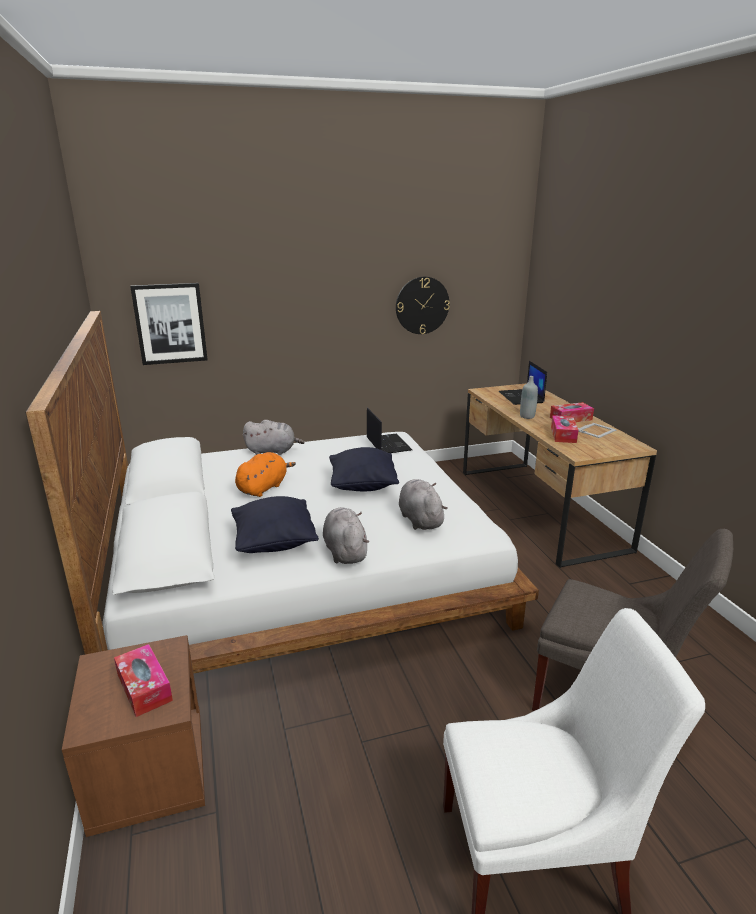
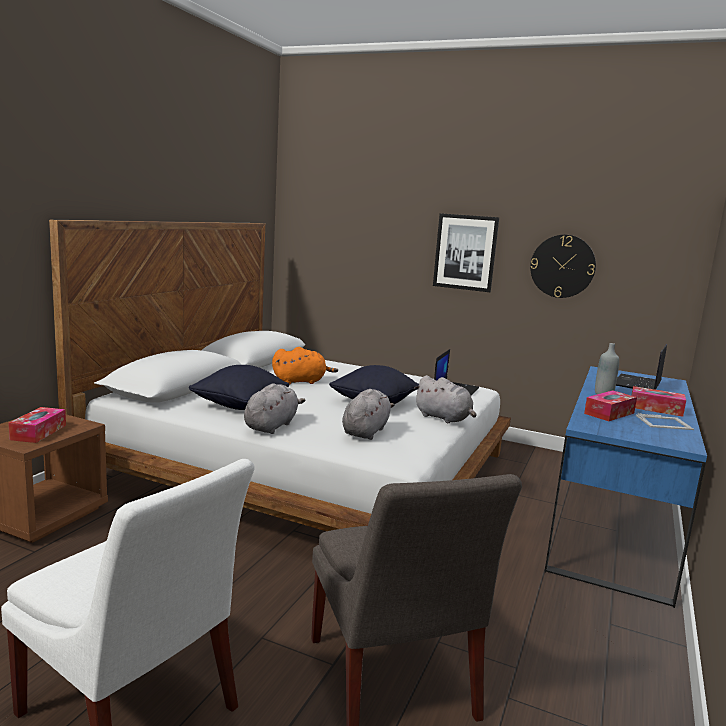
camera: 40 degrees right, 10 degrees down
picture [130,283,208,365] -> picture moved to [433,213,499,292]
grey plush toy [243,420,304,455] -> grey plush toy moved to [414,375,476,423]
brown desk [463,383,657,568] -> blue desk [544,366,707,608]

